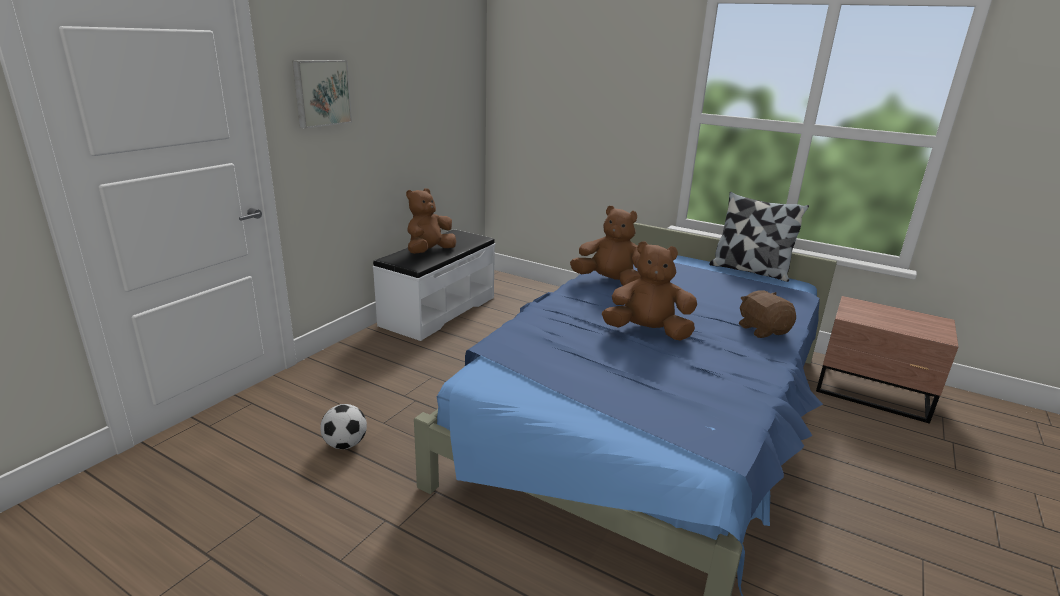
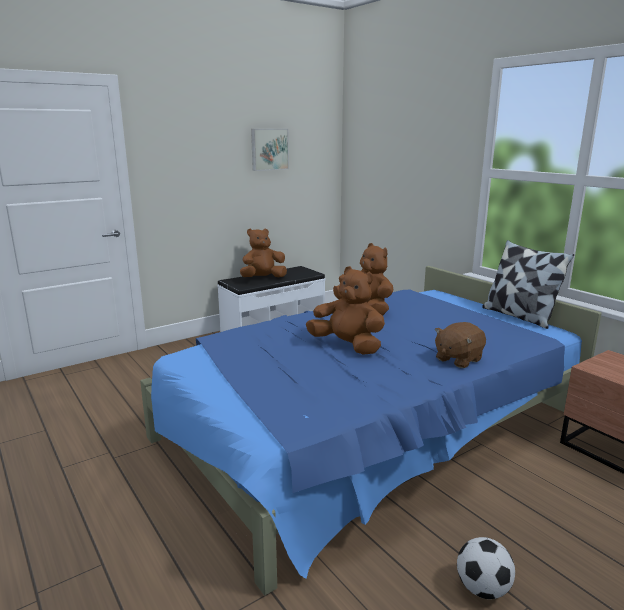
camera: 25 degrees right, 5 degrees down
picture [292,60,352,129] -> picture moved to [251,129,289,171]
football [320,404,367,449] -> football moved to [457,537,515,599]
brown plush toy [739,290,796,338] -> brown plush toy turned 135 degrees counterclockwise [435,322,486,368]

